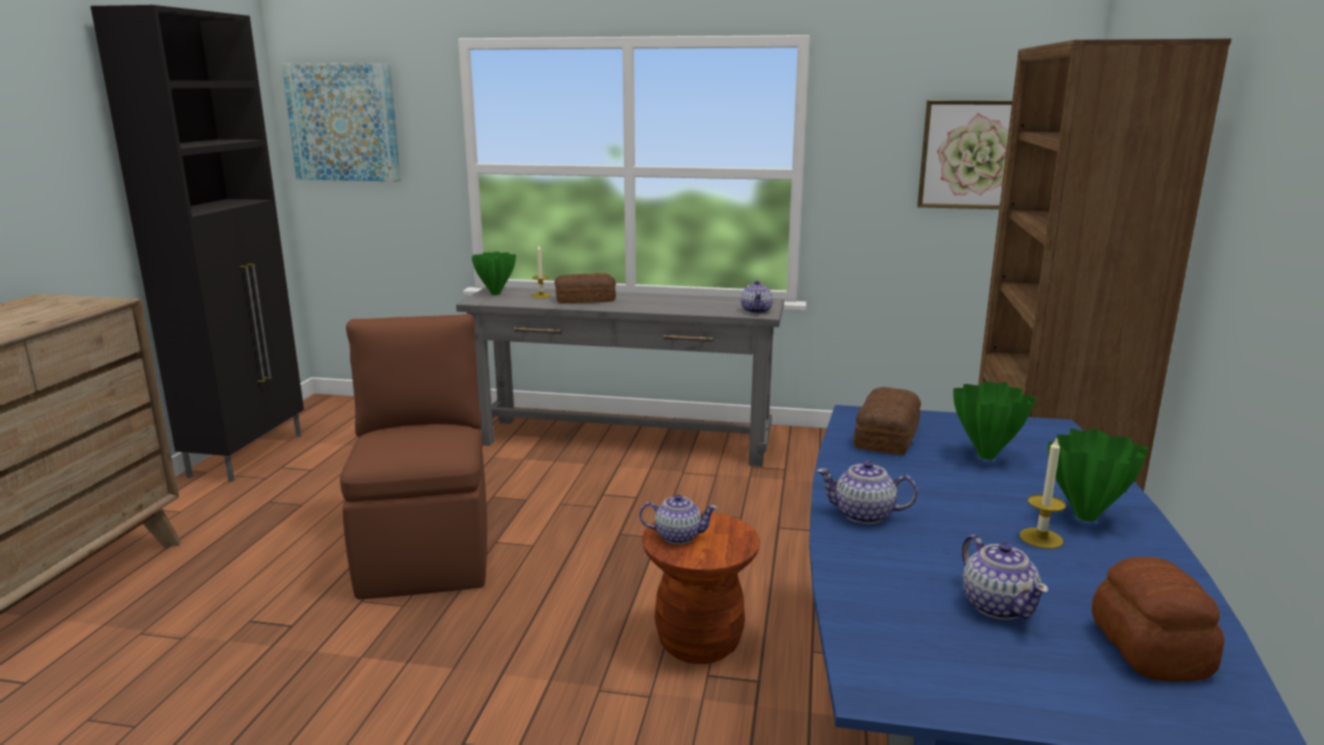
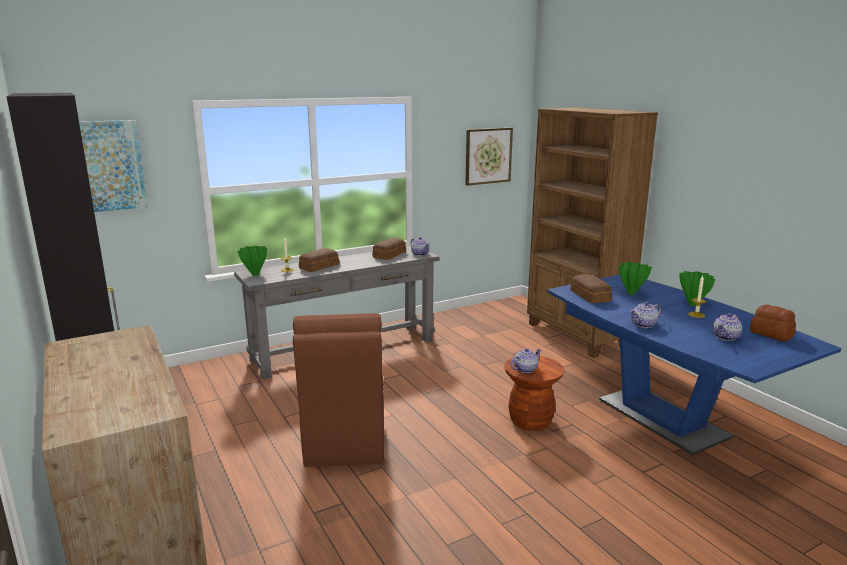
camera: 40 degrees left, 0 degrees up
brown chair [340,314,487,600] -> brown chair turned 135 degrees counterclockwise [293,313,384,467]
teapot [962,535,1049,620] -> teapot turned 105 degrees clockwise [713,313,742,341]
none -> bread [372,238,406,260]

